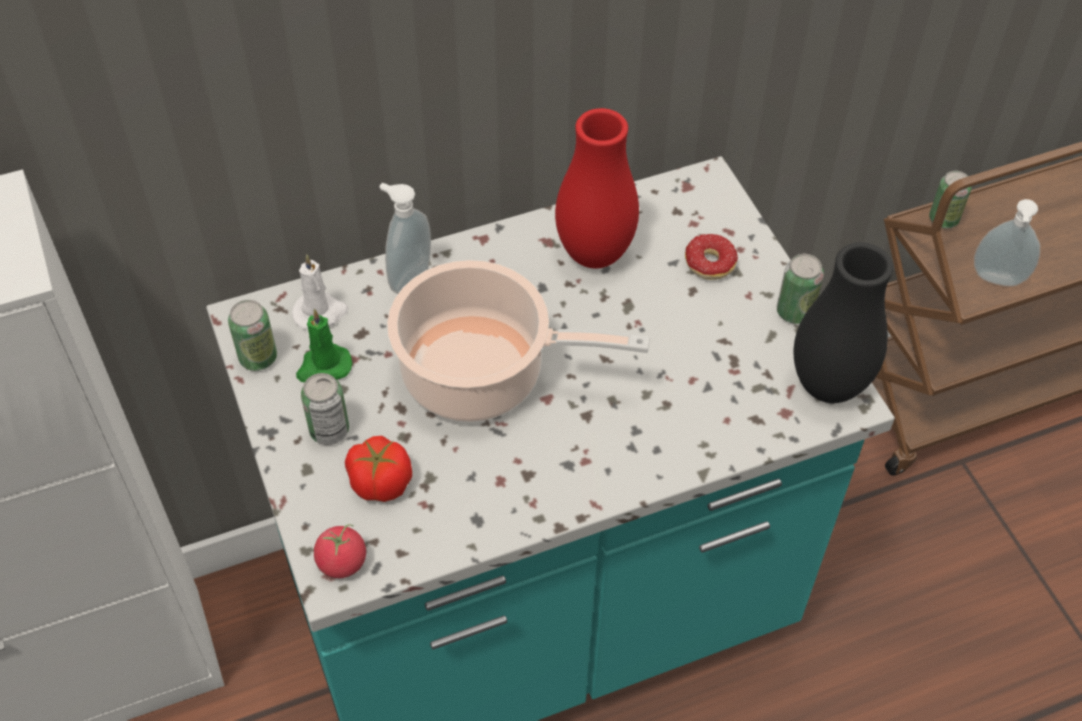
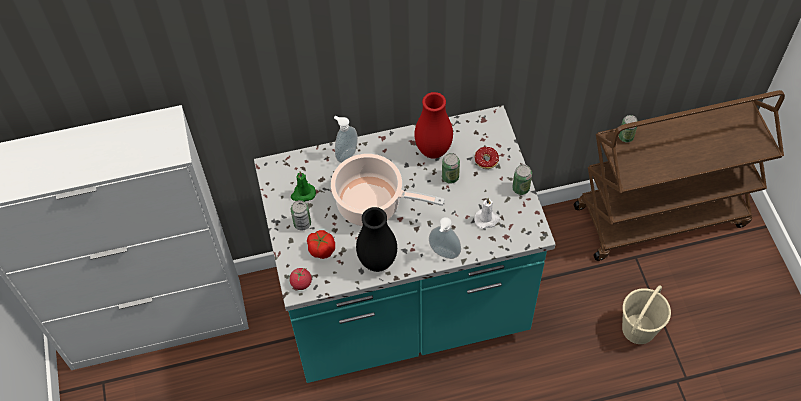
camera: 10 degrees right, 5 degrees up
can [228,300,277,371] -> can moved to [442,153,460,184]
white candle [292,254,349,330] -> white candle moved to [474,198,500,229]
black vase [794,242,893,403] -> black vase moved to [356,207,397,272]
soap dispenser [974,199,1040,286] -> soap dispenser moved to [429,217,461,259]
none -> beige bucket [622,286,671,344]

